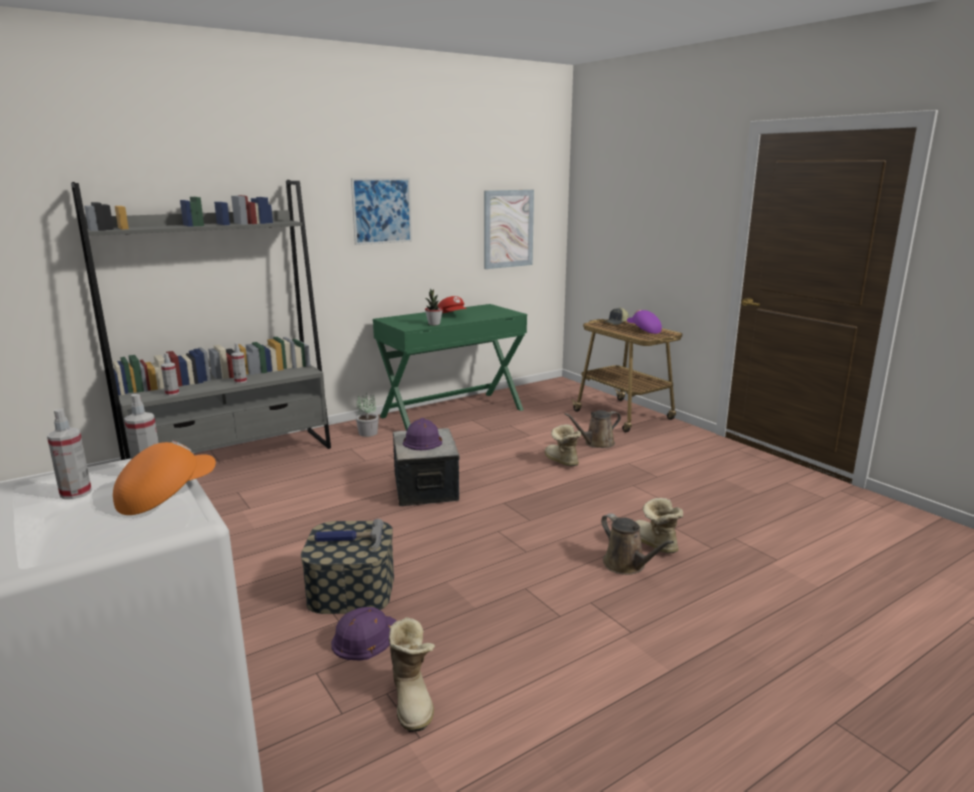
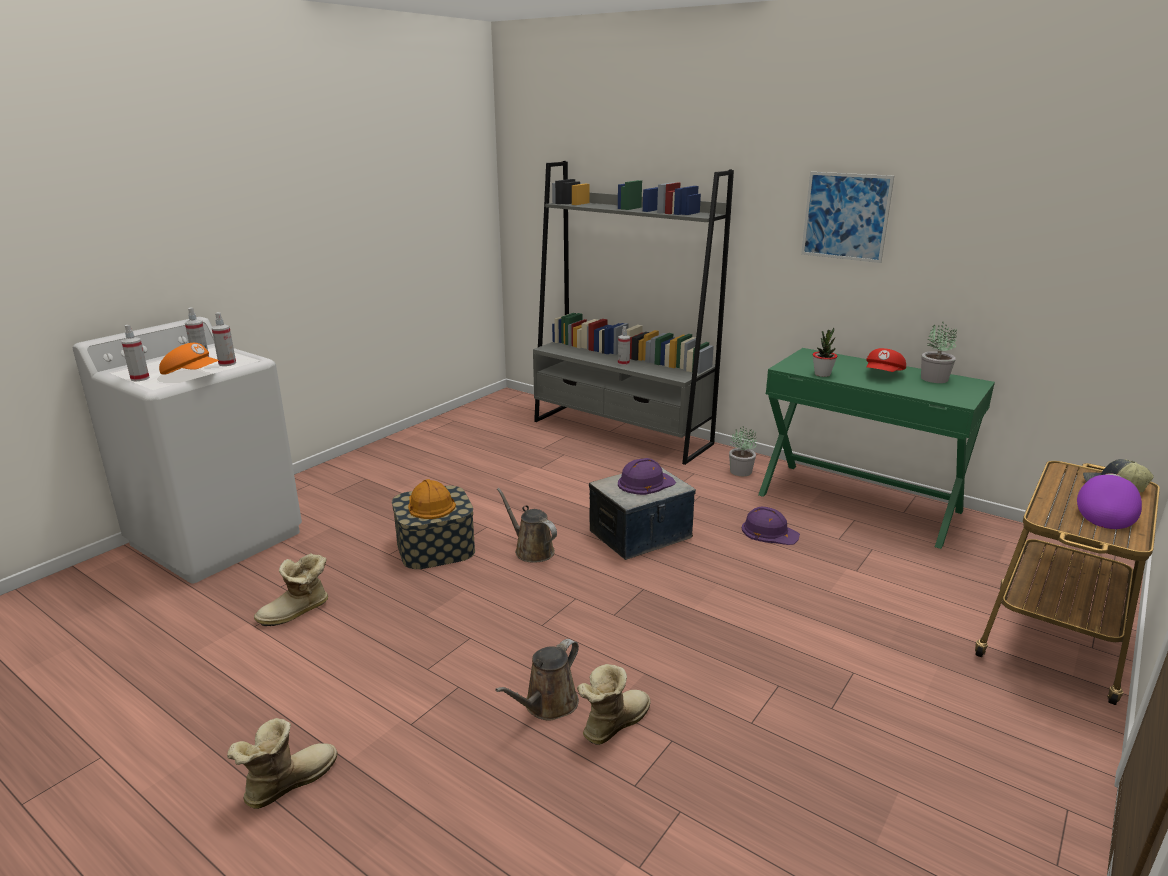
camera: 70 degrees right, 5 degrees up
spray bottle [161,353,179,396] -> spray bottle moved to [121,325,150,382]
hammer [314,519,384,552] -> orange hard hat [408,479,456,519]
purple hard hat [331,607,397,661] -> purple hard hat moved to [742,507,800,545]
picture [484,190,534,269] -> none
boot [544,425,581,466] -> boot moved to [227,718,338,809]
brown watering can [565,410,621,448] -> brown watering can moved to [497,488,557,563]
none -> potted plant [921,322,957,383]

